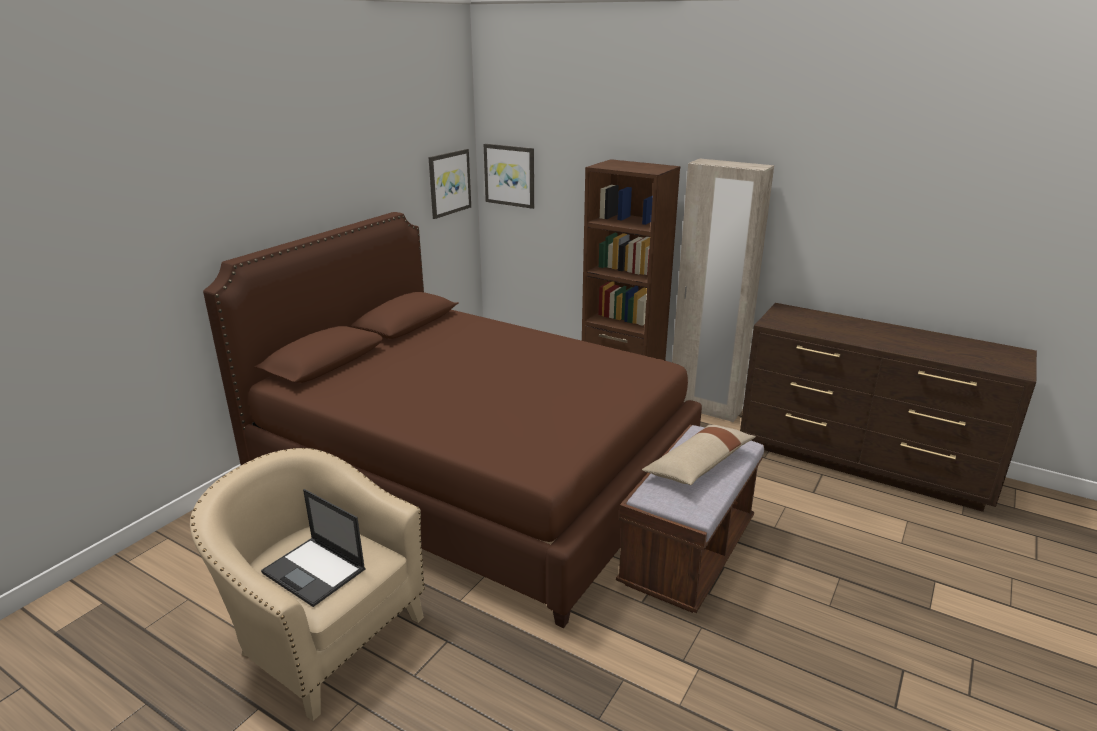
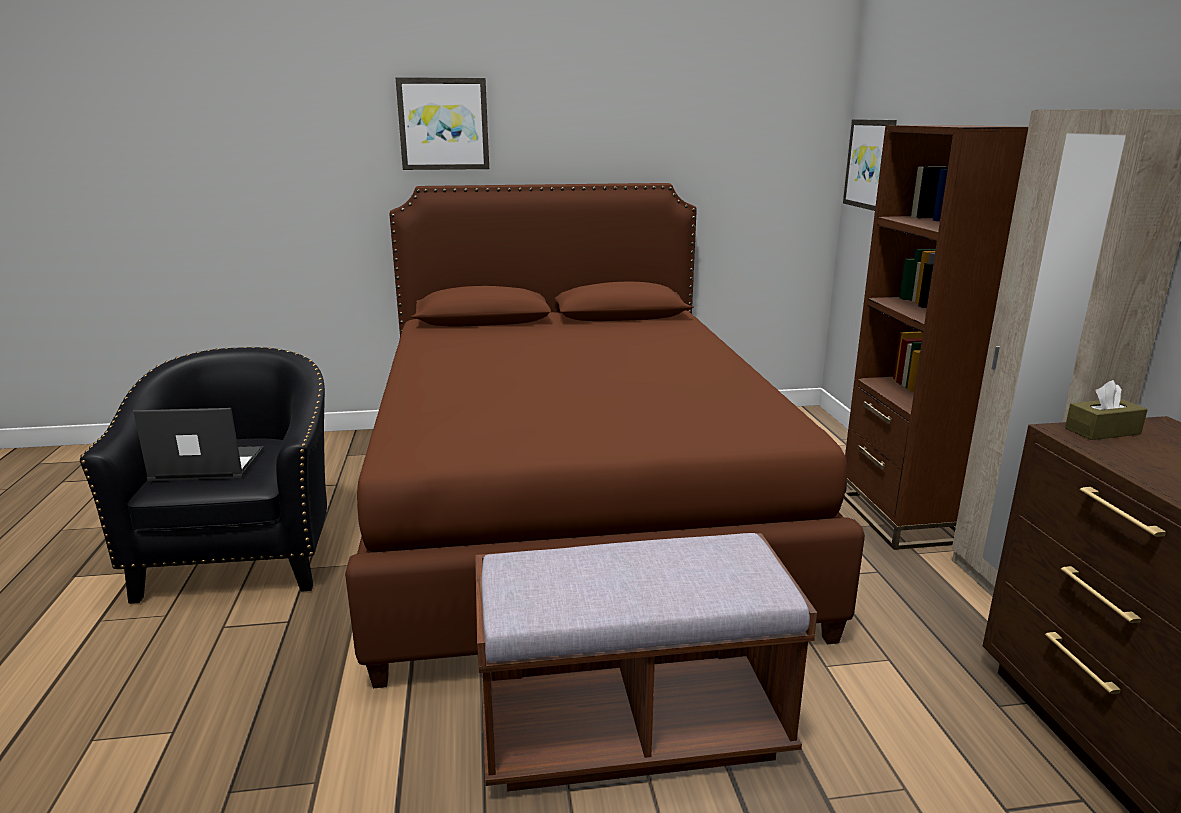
camera: 50 degrees right, 5 degrees down
beige armchair [190,448,425,721] -> black armchair [80,347,327,604]
laptop [261,489,366,607] -> laptop turned 90 degrees clockwise [133,408,264,481]
picture [429,149,471,219] -> picture moved to [396,77,489,170]
beige pillow [642,425,756,485] -> none
none -> brown tissue box [1065,380,1148,440]

